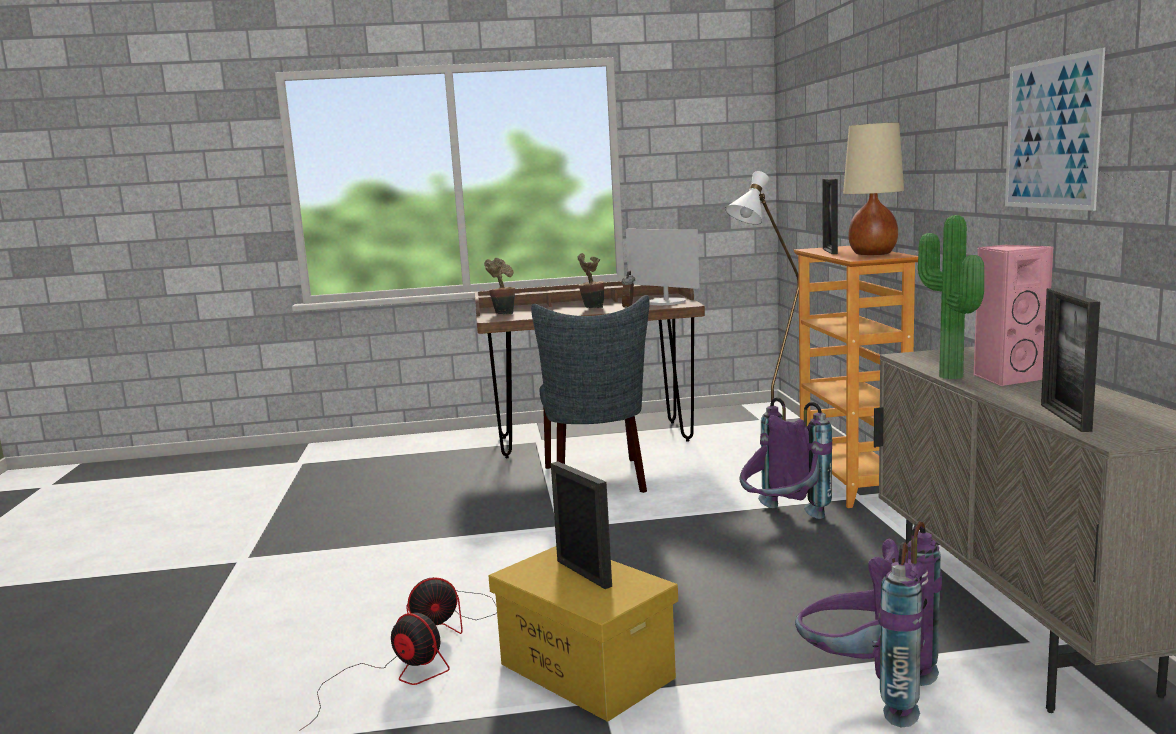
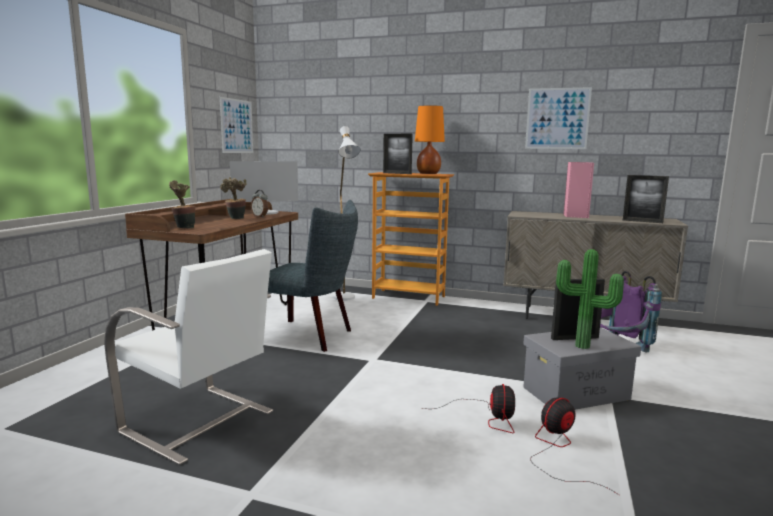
camera: 65 degrees left, 0 degrees up
yellow storage box [489,546,678,722] -> grey storage box [523,327,641,410]
purple backpack [740,397,832,519] -> none
beige table lamp [843,122,904,255] -> orange table lamp [415,105,445,174]
potted plant [918,215,984,379] -> potted plant moved to [556,249,624,349]
none -> white chair [104,249,273,465]
none -> picture [220,97,253,153]

